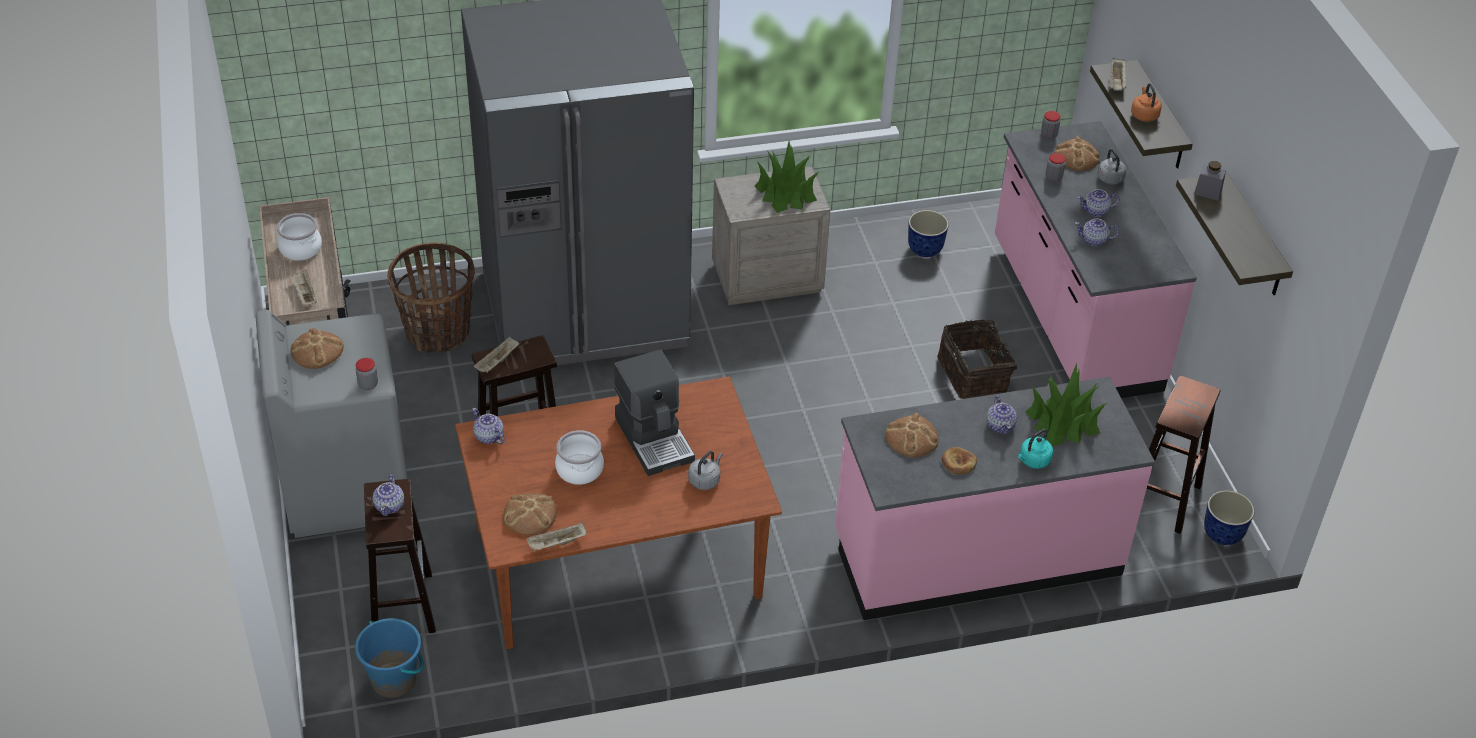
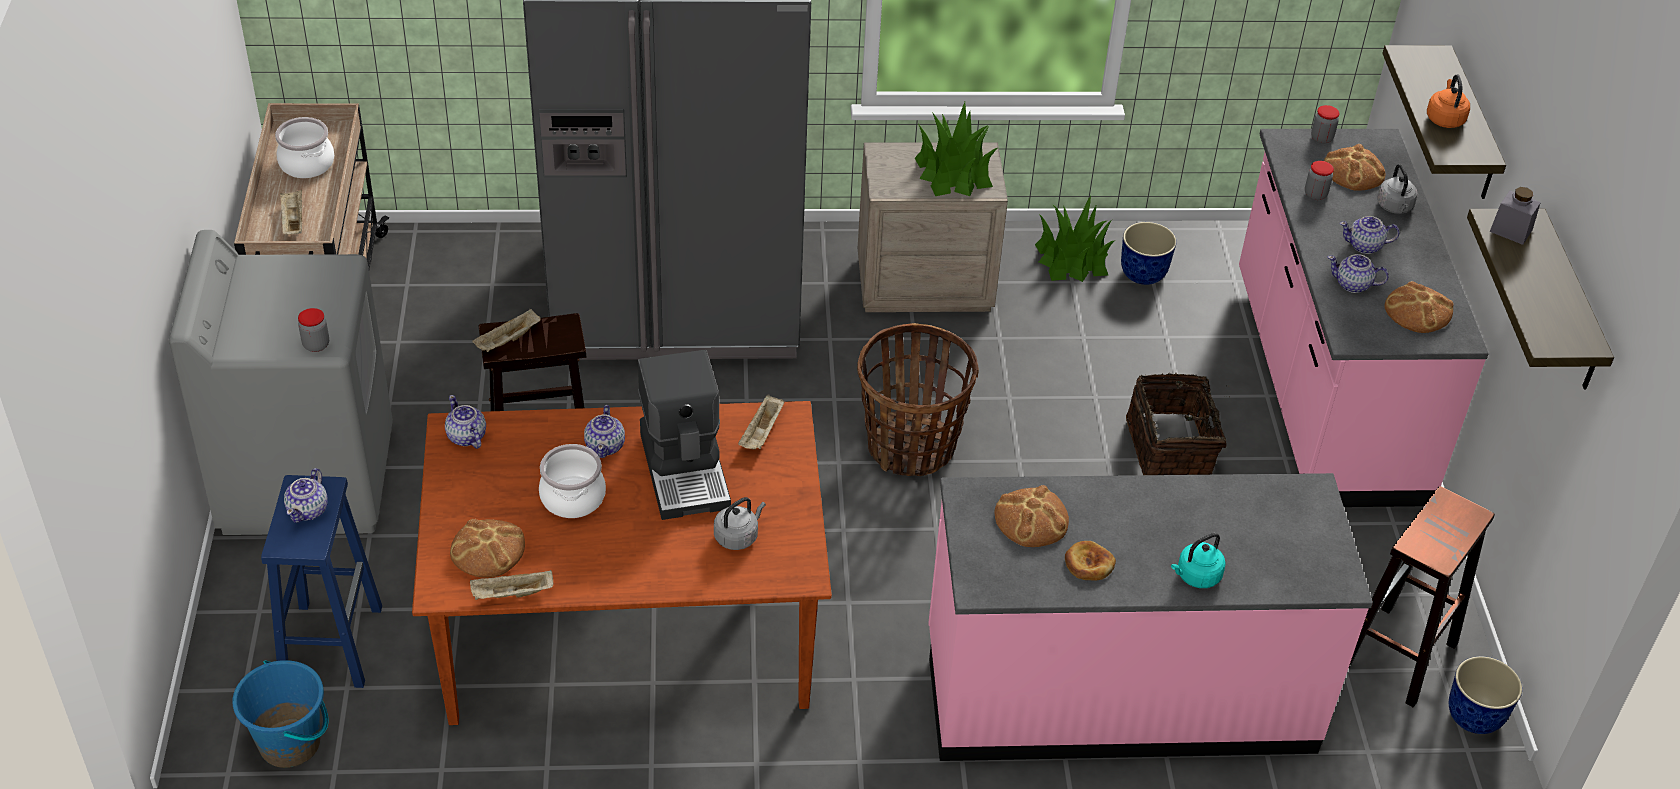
camera: 10 degrees right, 0 degrees up
bread [291,328,344,369] -> bread moved to [1384,281,1453,333]
brown stool [364,479,436,633] -> blue stool [261,475,382,688]
basket [387,242,475,353] -> basket moved to [857,323,979,476]
teapot [987,395,1017,435] -> teapot moved to [584,405,625,458]
potted plant [1025,363,1107,447] -> potted plant moved to [1035,196,1116,282]
beige tray [1110,58,1126,90] -> beige tray moved to [738,394,784,449]

